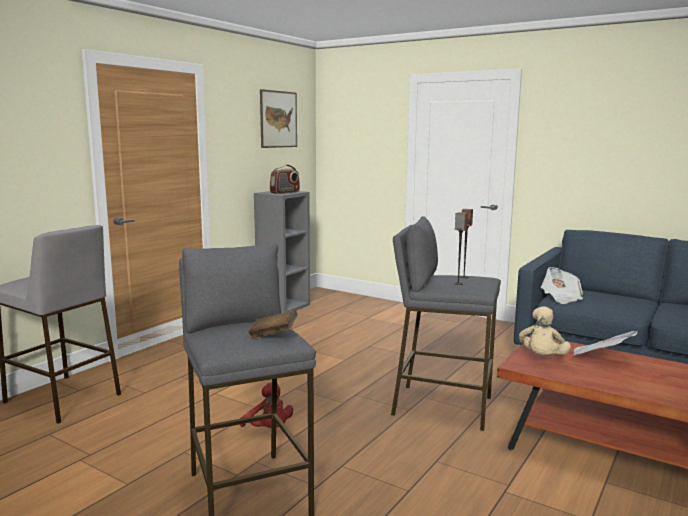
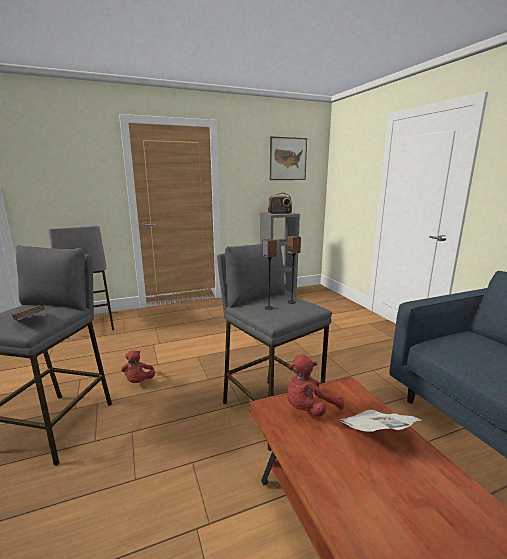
camera: 35 degrees right, 5 degrees up
beige plush toy [519,307,571,355] -> red plush toy [287,355,344,417]
newspaper [540,267,583,304] -> none

